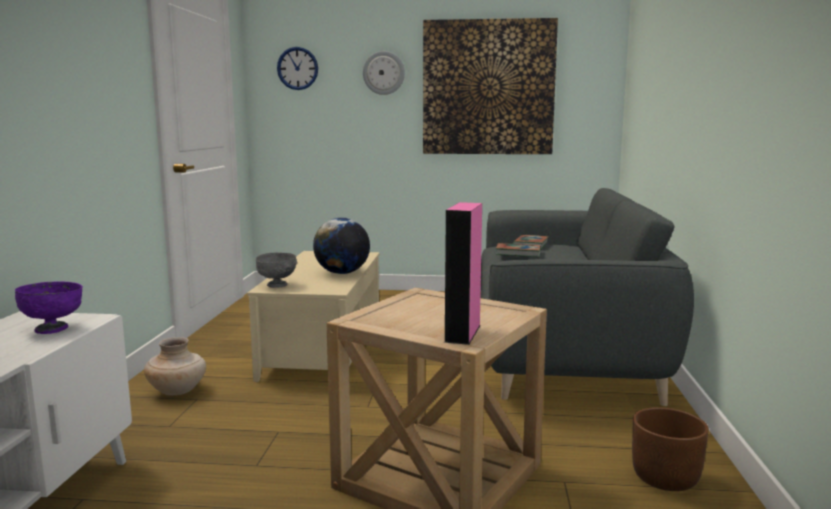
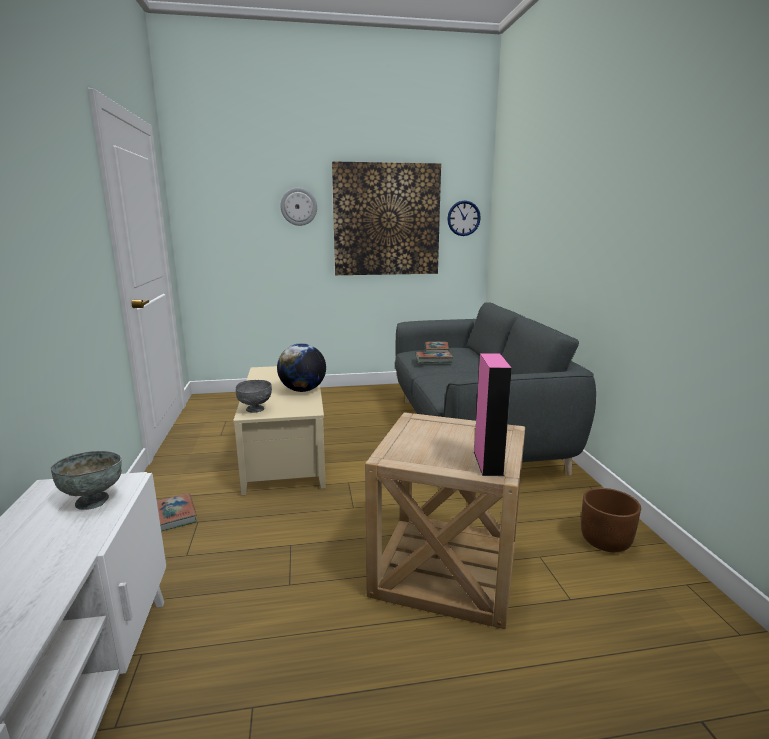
camera: 15 degrees left, 5 degrees up
purple bowl [15,281,83,334] -> grey bowl [50,451,122,510]
beige vase [144,337,206,395] -> book [157,493,197,531]
wall clock [277,47,318,90] -> wall clock moved to [447,200,481,236]

